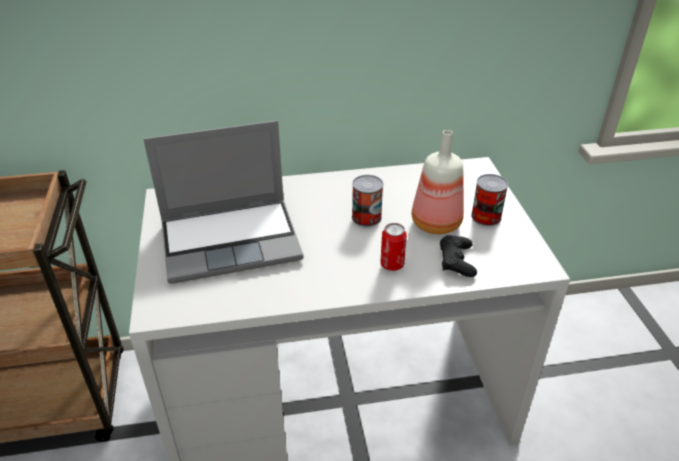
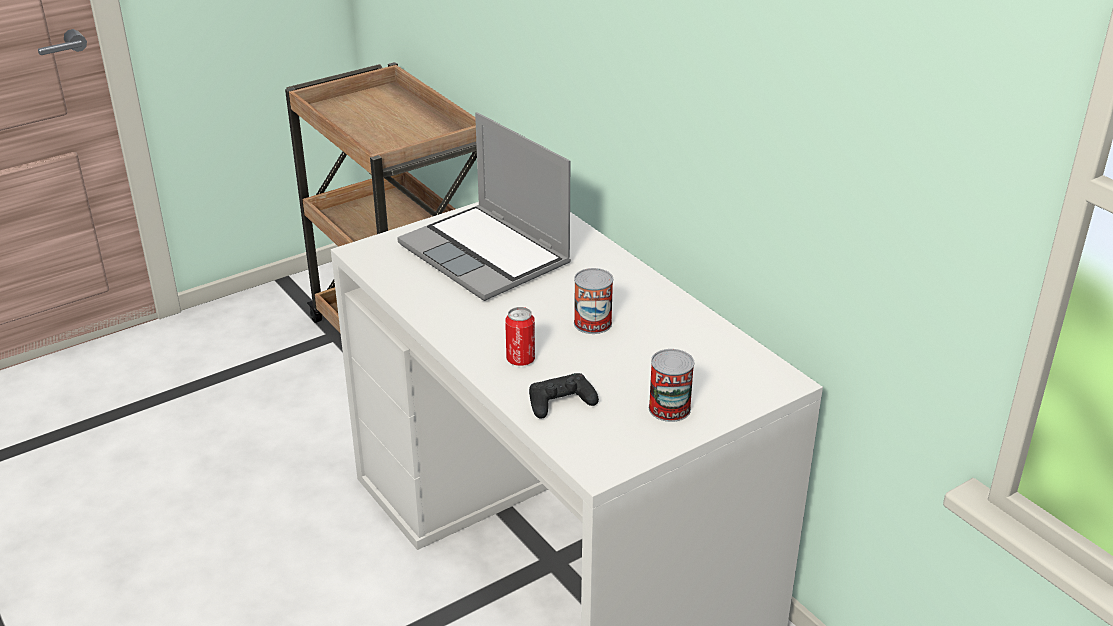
camera: 65 degrees right, 5 degrees down
bottle [412,130,464,234] -> none

